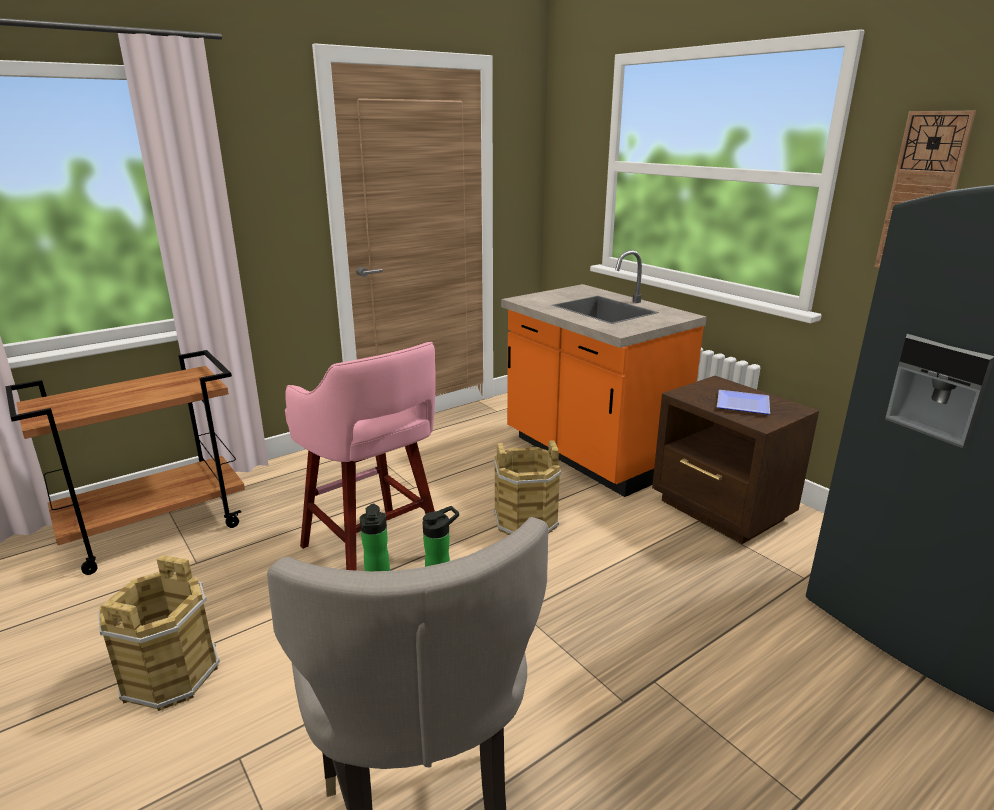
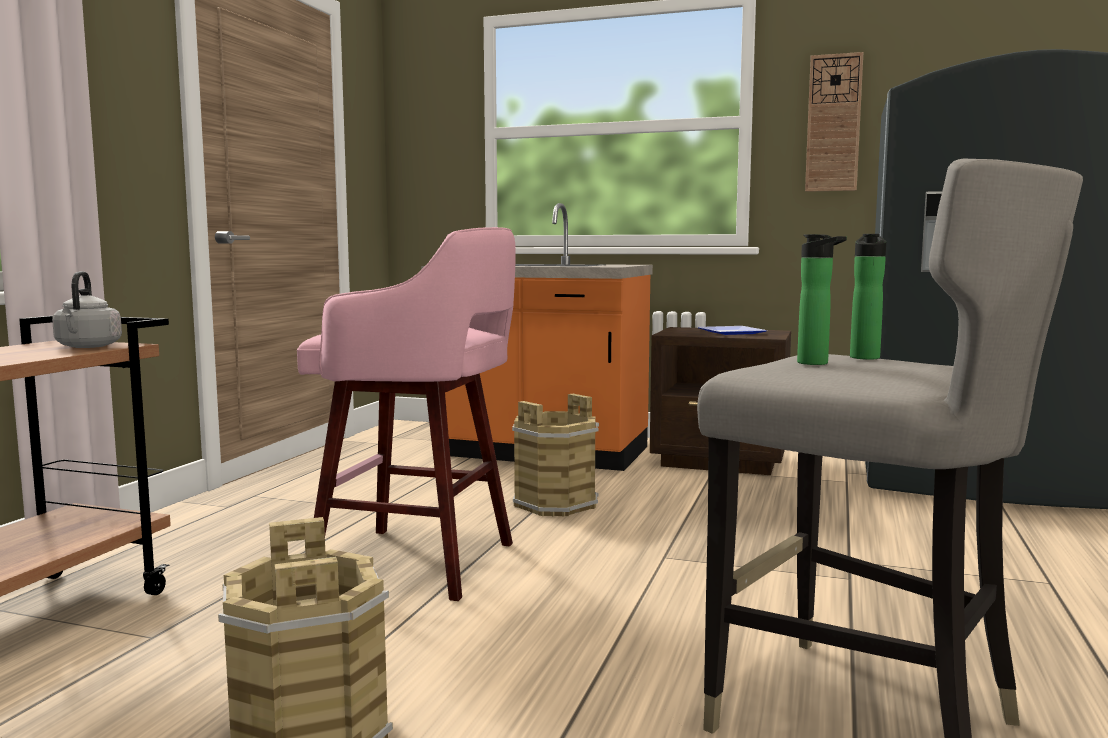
camera: 35 degrees left, 15 degrees down
none -> grey kettle [52,271,122,348]

